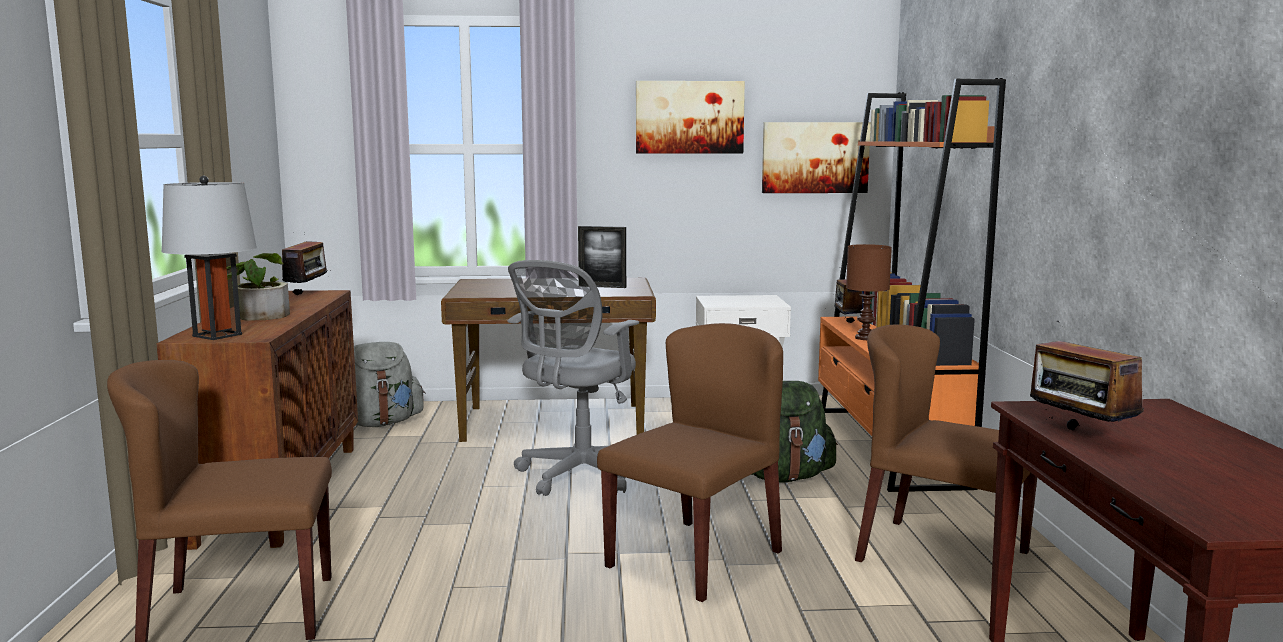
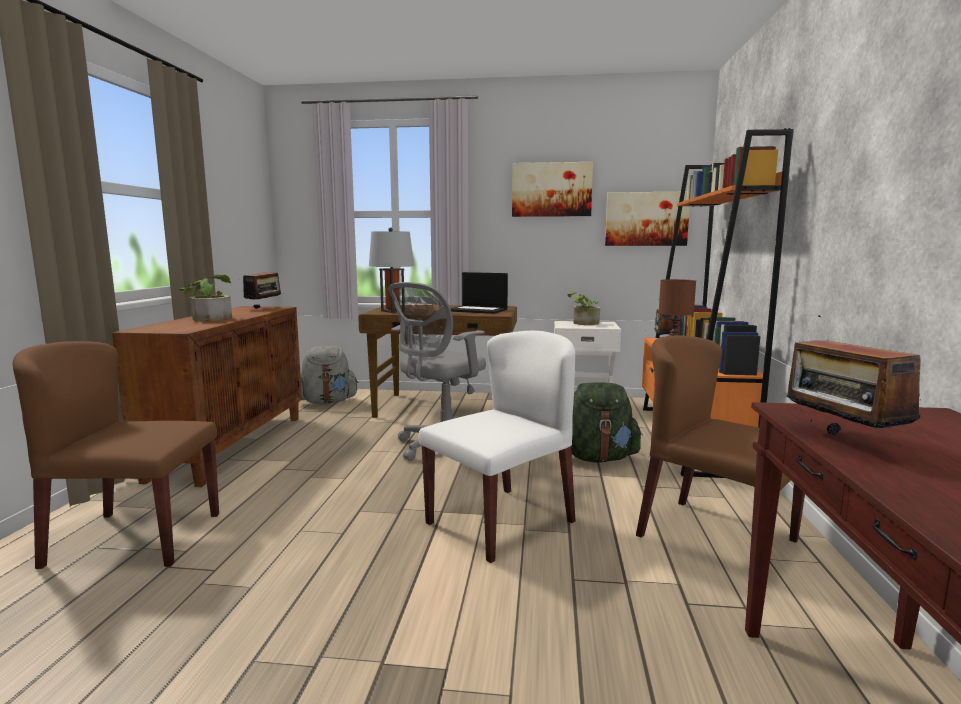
camera: 10 degrees right, 0 degrees up
grey table lamp [162,176,257,340] -> grey table lamp moved to [369,228,414,313]
picture frame [578,226,626,288] -> laptop [450,272,508,314]
brown chair [597,323,783,602] -> white chair [418,331,575,563]
none -> potted plant [568,291,600,325]

